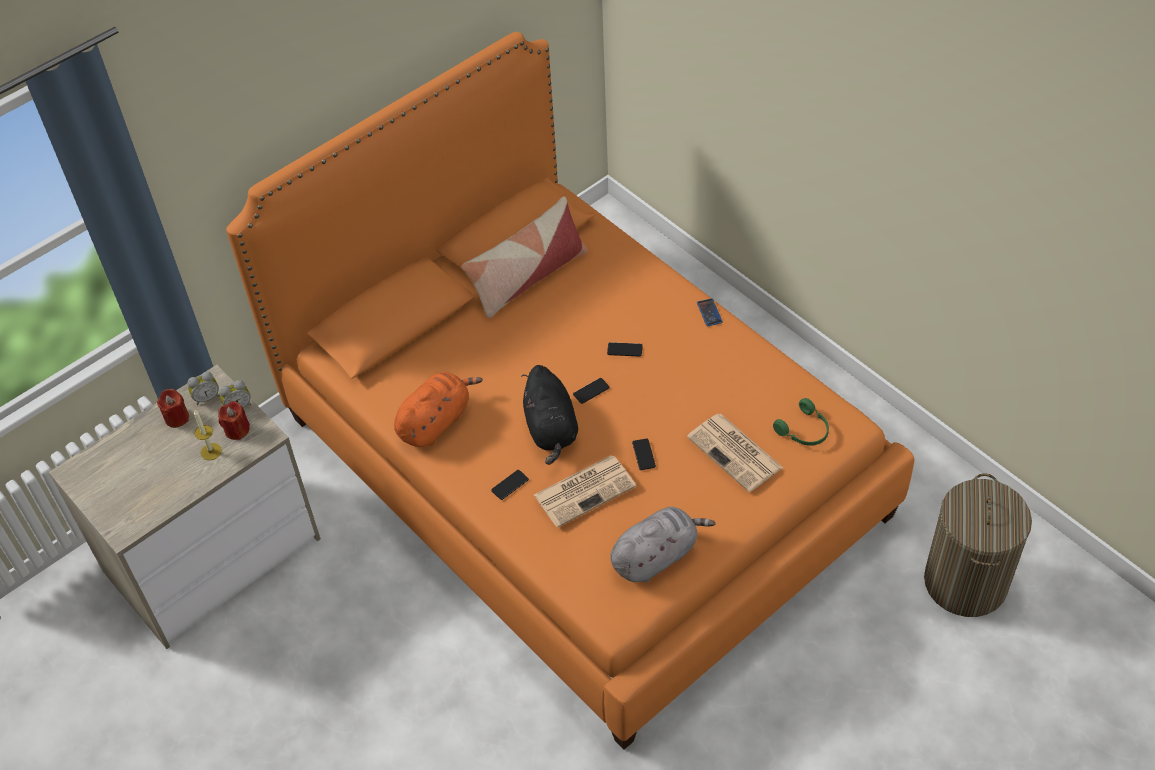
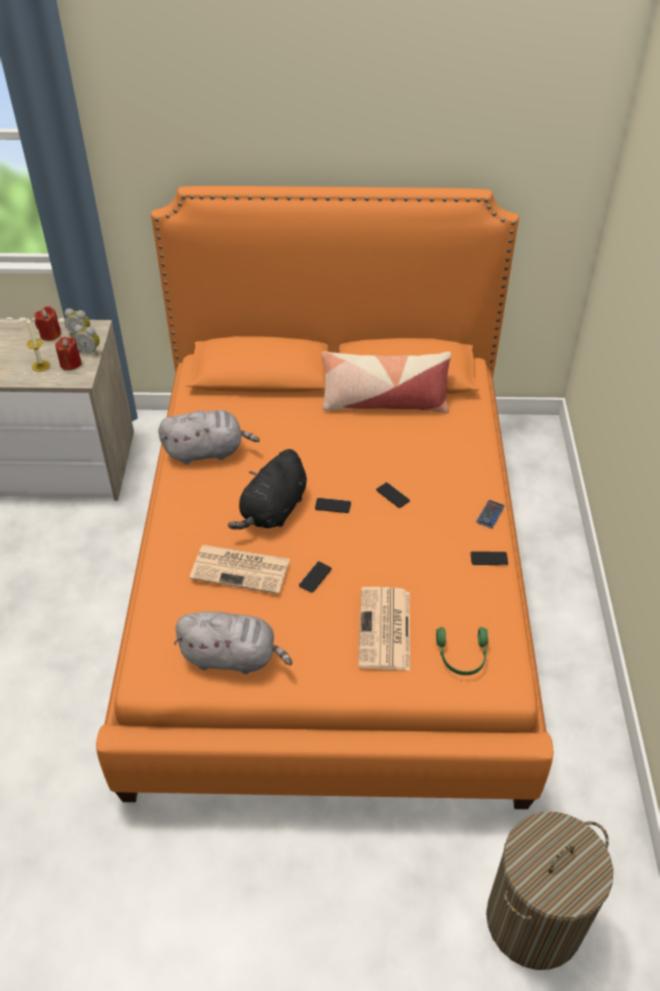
camera: 40 degrees right, 5 degrees down
orange plush toy [394,372,483,447] -> grey plush toy [158,410,260,465]
phone [491,470,529,500] -> phone moved to [471,551,508,565]

